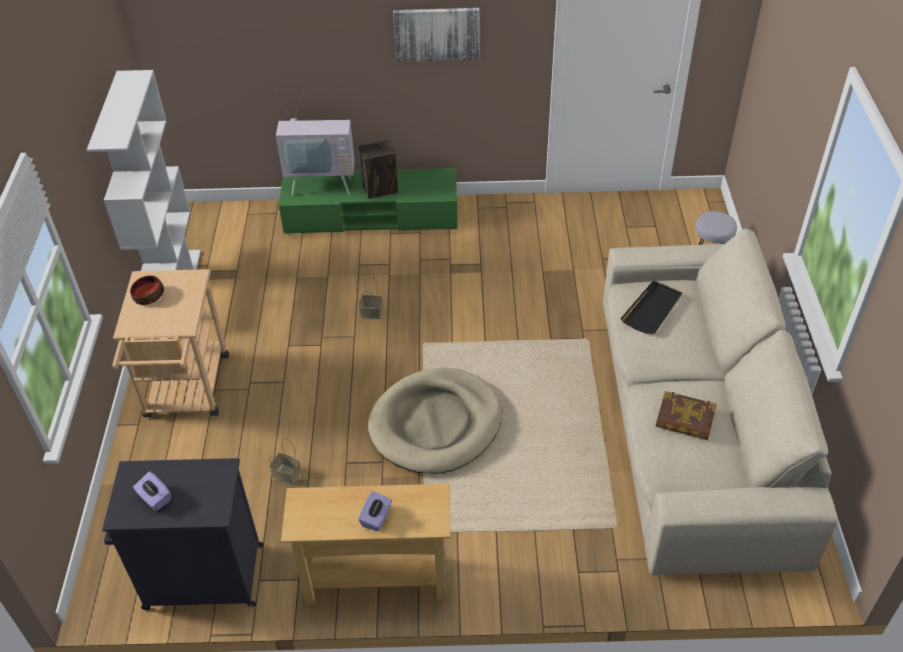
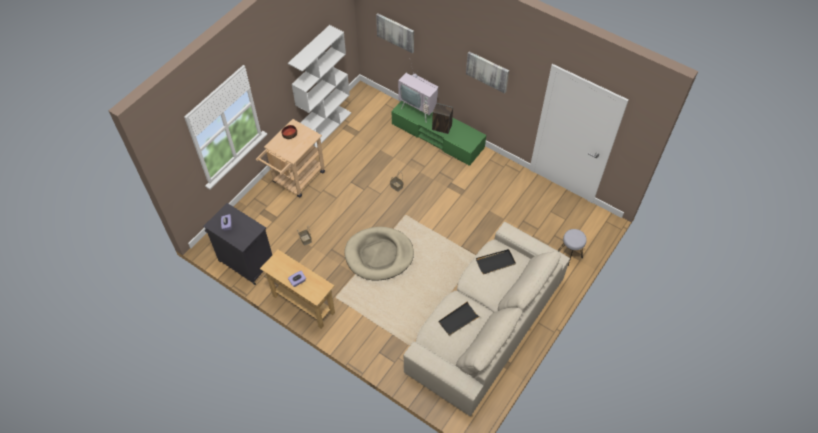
camera: 35 degrees right, 10 degrees up
book [656,391,717,440] -> black tray [438,301,479,336]
none -> picture [376,13,414,53]

